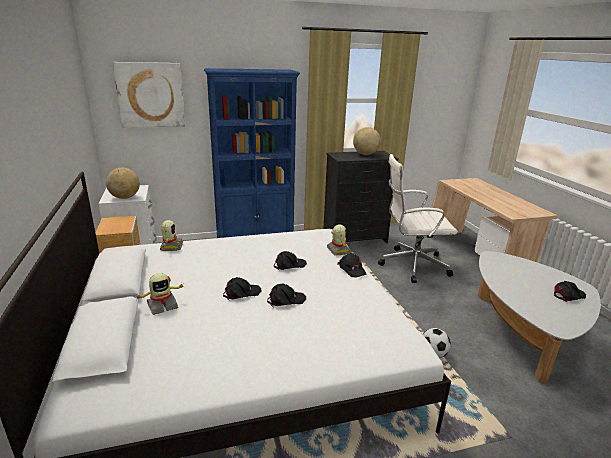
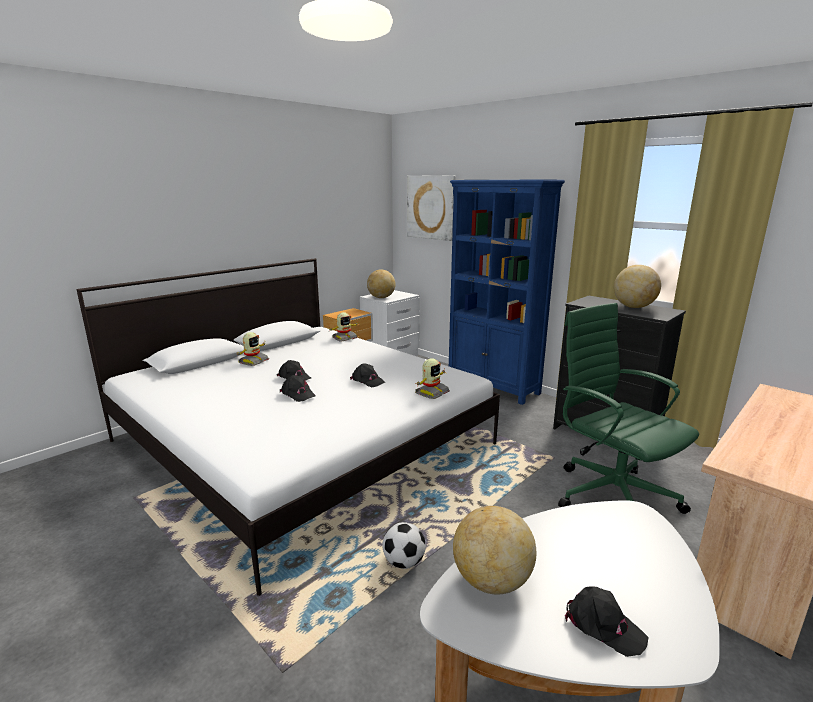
camera: 60 degrees right, 5 degrees down
toy robot [134,273,185,315] -> toy robot turned 90 degrees counterclockwise [235,332,269,366]
black cap [337,253,366,277] -> none
white office chair [378,154,458,283] -> green office chair [558,303,699,514]
none -> globe [453,506,536,595]

